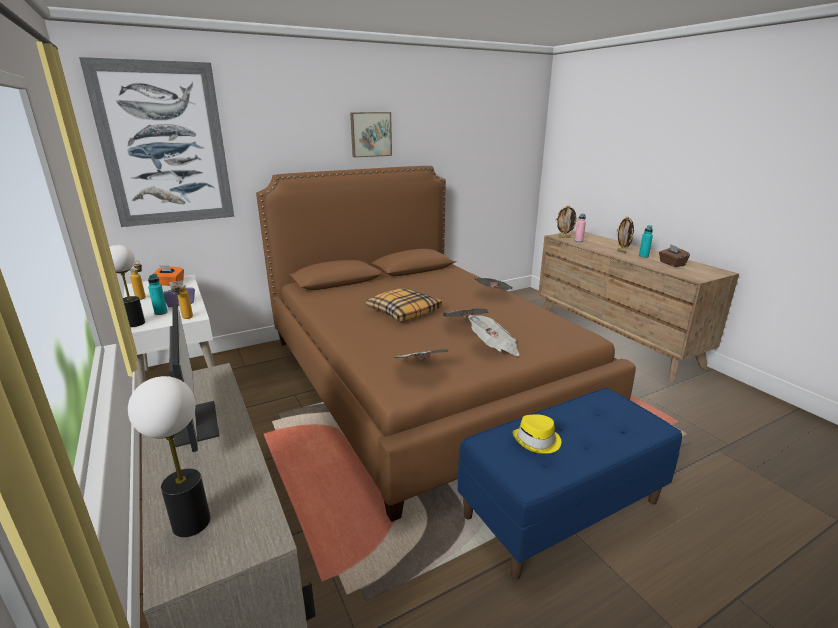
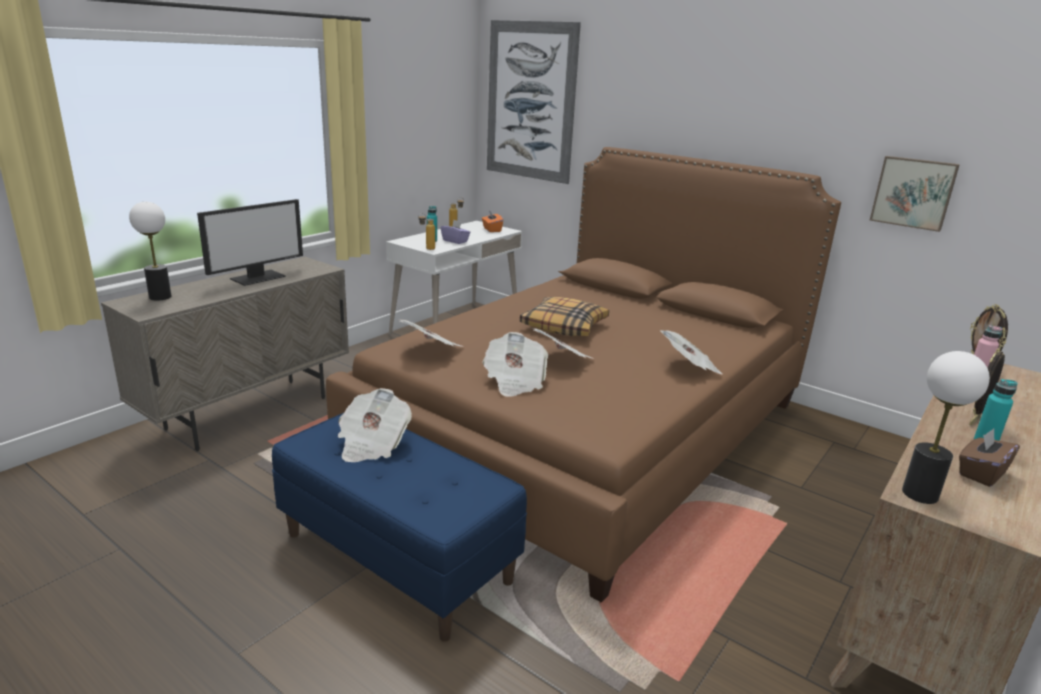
camera: 65 degrees right, 0 degrees up
table lamp [109,245,145,327] -> table lamp moved to [902,351,990,504]
picture [350,112,392,157] -> picture moved to [870,156,960,232]
yellow hat [513,415,561,454] -> newspaper [338,388,412,462]

